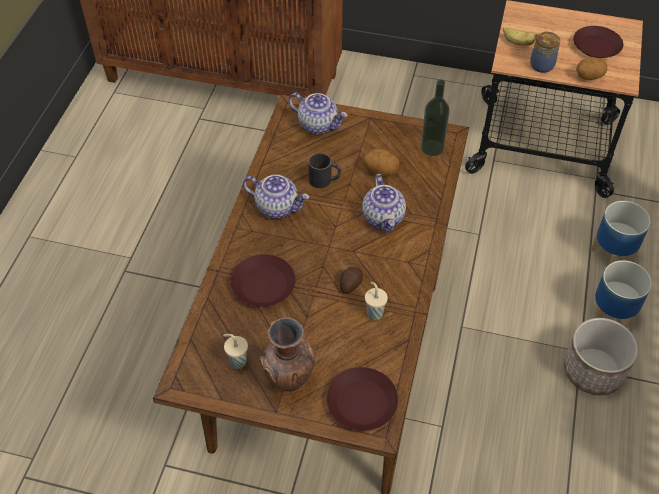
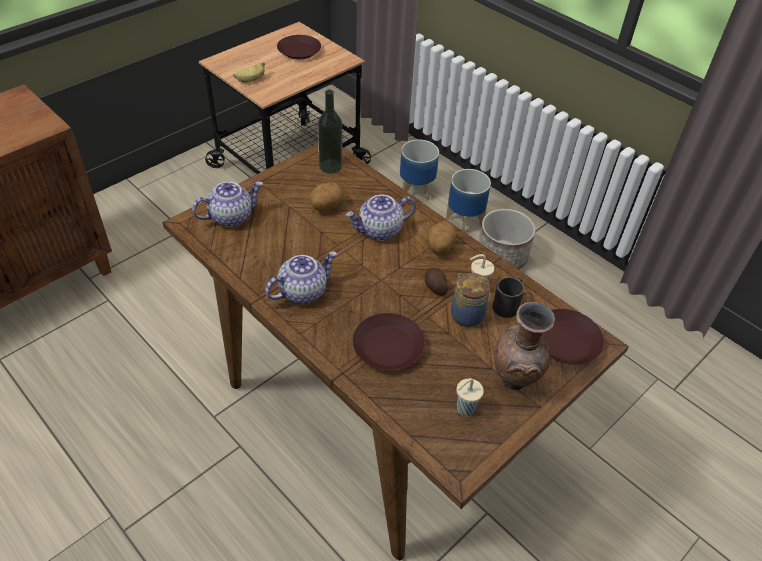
camera: 60 degrees left, 5 degrees down
black mug [308,153,341,188] -> black mug moved to [493,277,524,318]
teapot [362,174,406,233] -> teapot turned 135 degrees clockwise [346,194,416,241]
jar [530,32,560,73] -> jar moved to [451,273,490,327]
potato [576,57,607,80] -> potato moved to [427,221,456,254]

